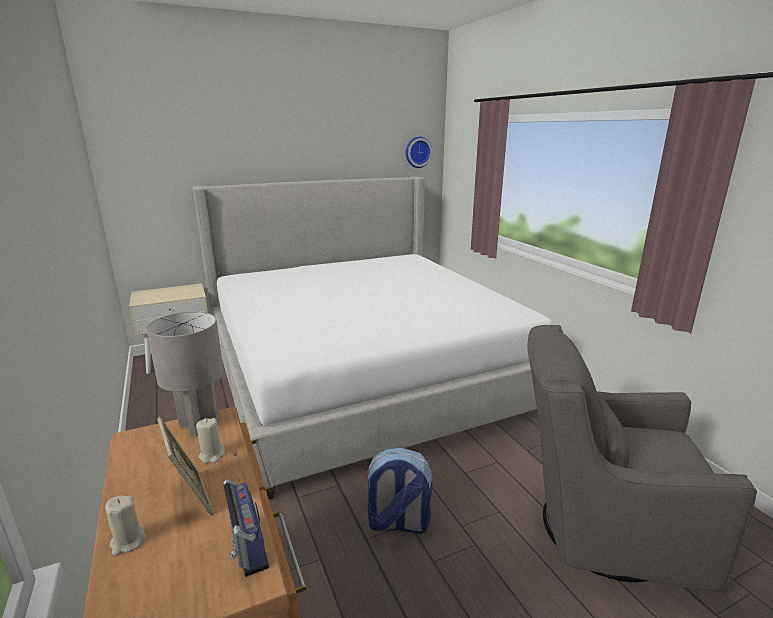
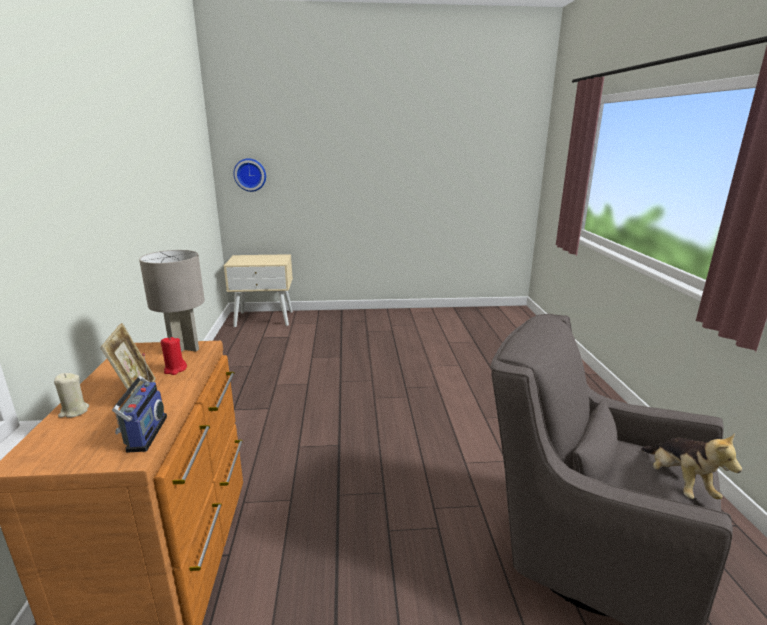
camera: 20 degrees right, 0 degrees up
bed [193,176,553,499] -> none
beige candle [196,418,225,463] -> red candle [161,336,187,375]
backpack [365,448,432,534] -> none
wall clock [406,137,432,168] -> wall clock moved to [234,158,266,192]
none -> plush toy [641,433,742,499]

